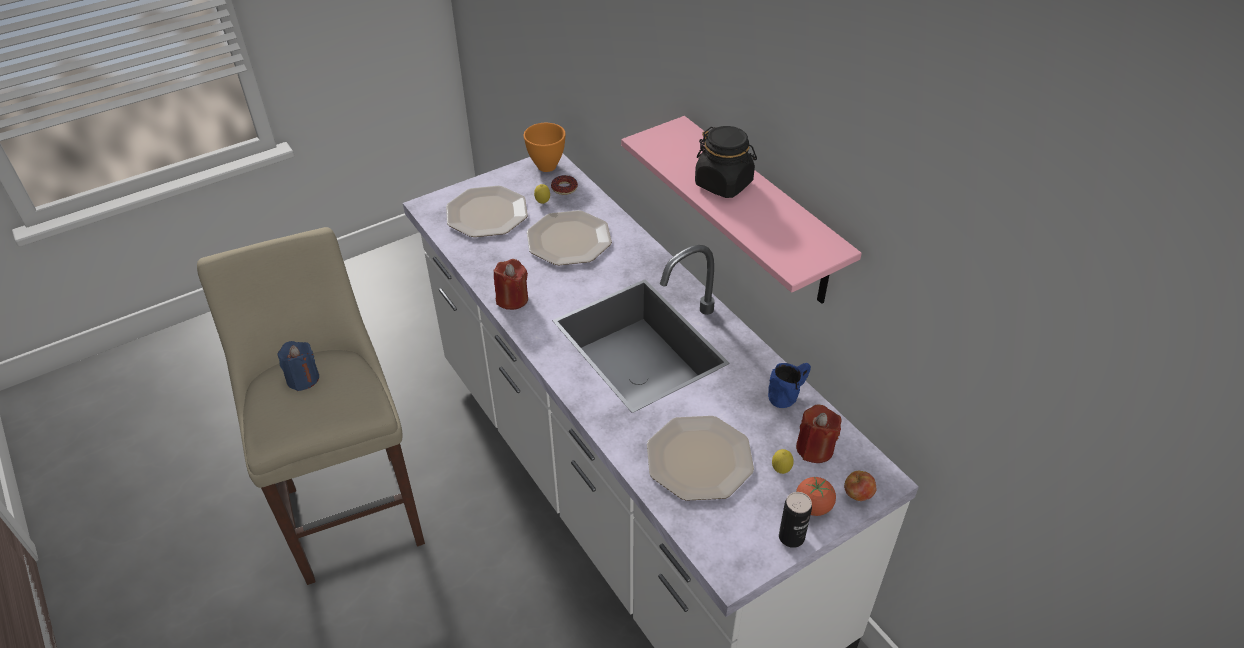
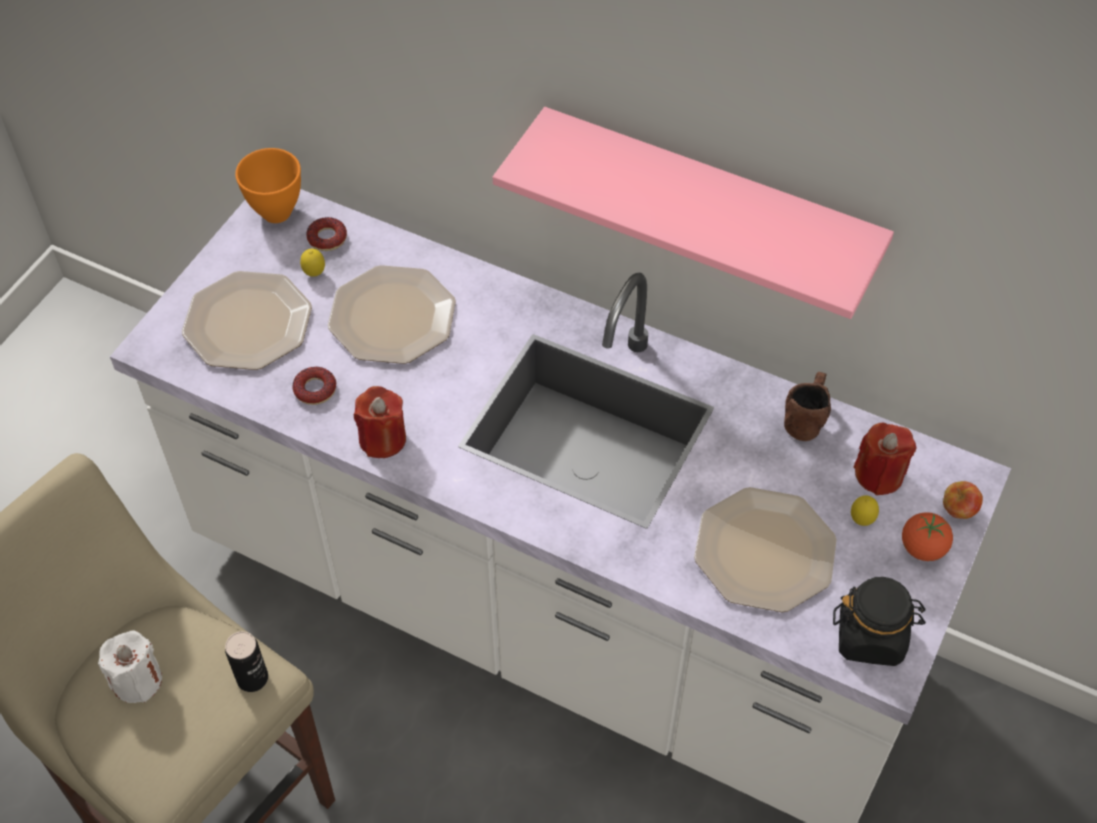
camera: 30 degrees left, 10 degrees up
blue candle [277,341,319,391] -> white candle [98,630,162,703]
black jar [695,126,757,198] -> black jar moved to [833,577,926,666]
blue mug [768,363,811,408] -> brown mug [784,372,831,441]
can [779,492,812,548] -> can moved to [225,631,268,692]
none -> donut [292,367,336,405]

